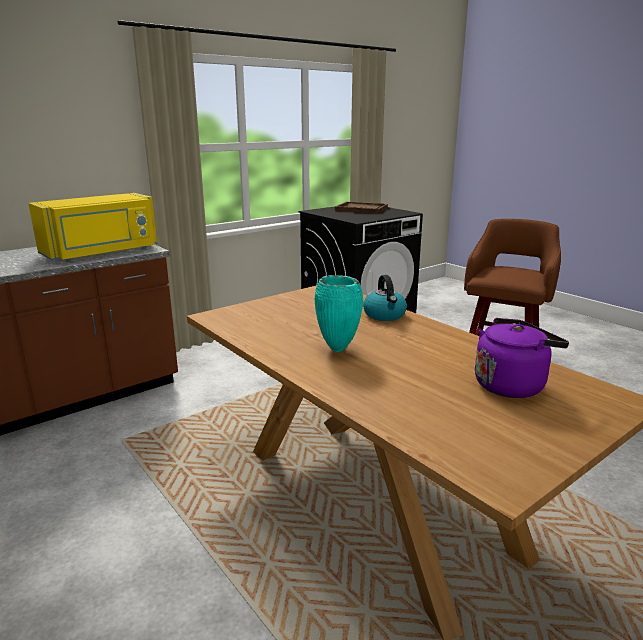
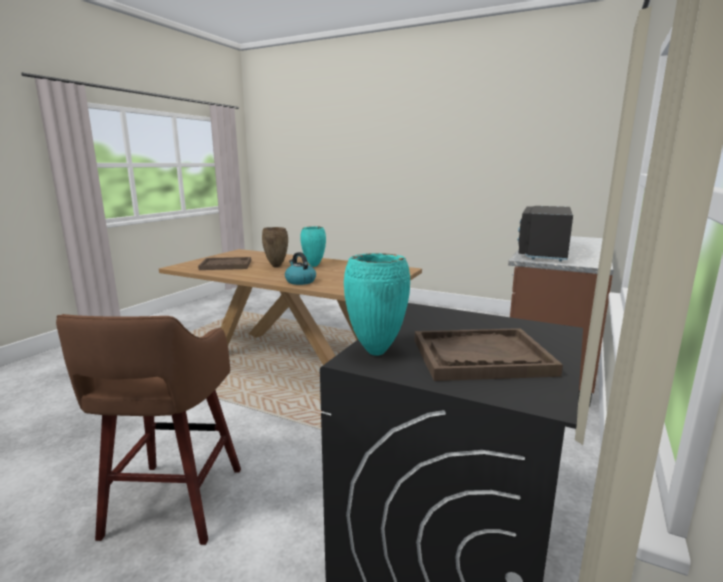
camera: 155 degrees right, 5 degrees down
yellow microwave [28,193,157,261] -> black microwave [518,206,573,261]
purple kettle [475,318,569,398] -> brown tray [198,257,251,270]
none -> brown vase [262,227,288,267]
none -> turquoise vase [344,253,410,356]

